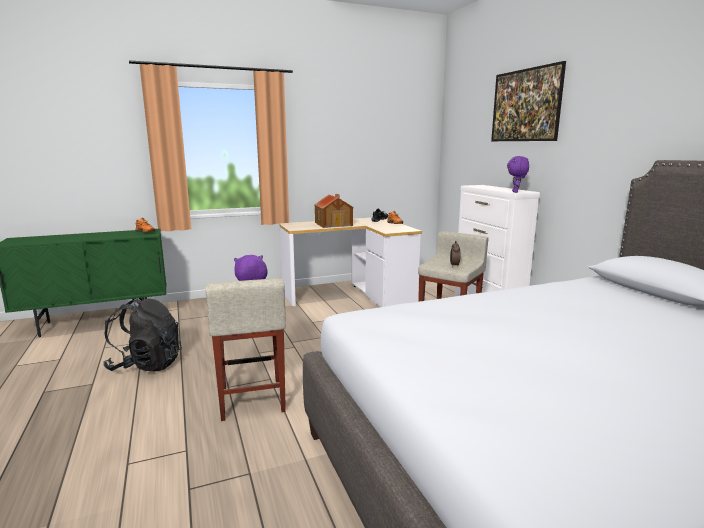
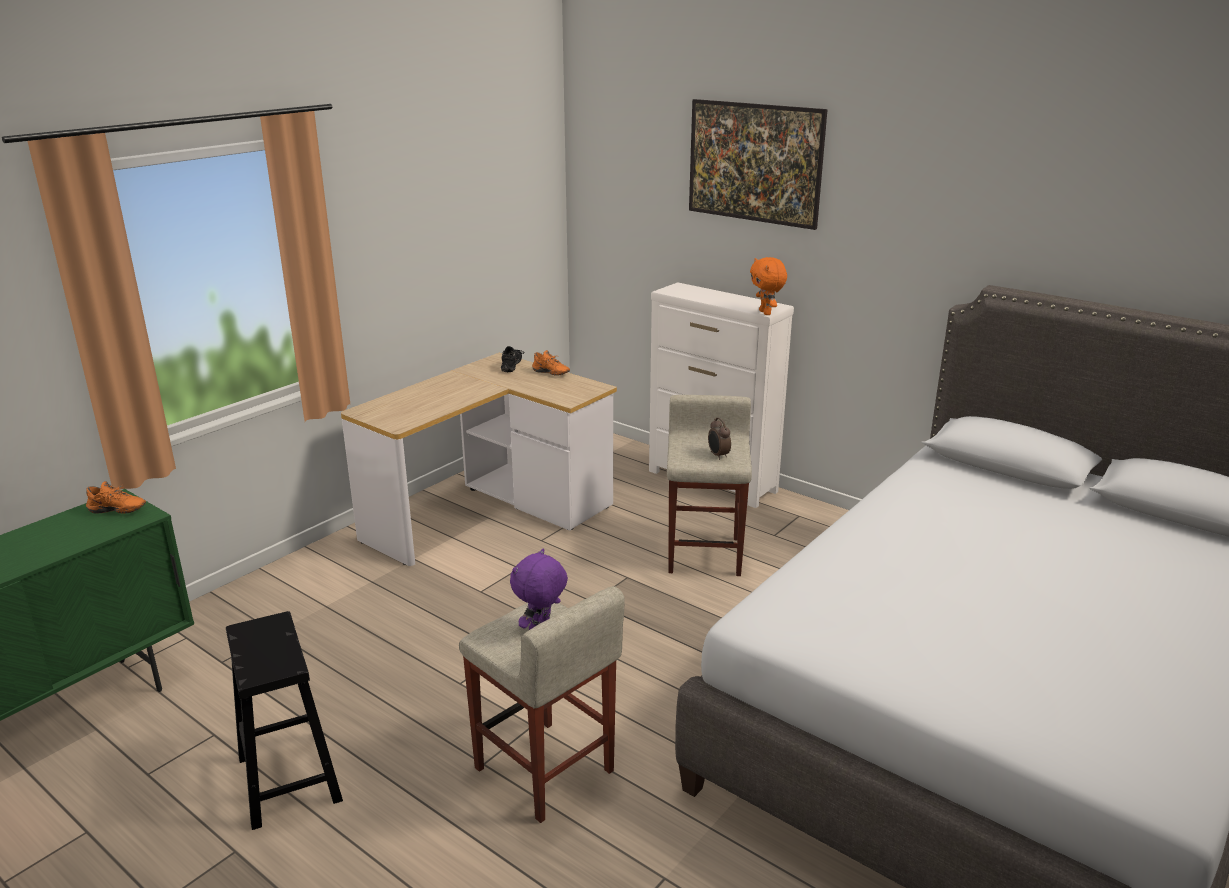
camera: 30 degrees left, 10 degrees up
black backpack [103,298,182,372] -> black stool [226,611,343,830]
toy house [314,194,354,228] -> none
purple plush toy [507,156,529,193] -> orange plush toy [750,257,787,315]

